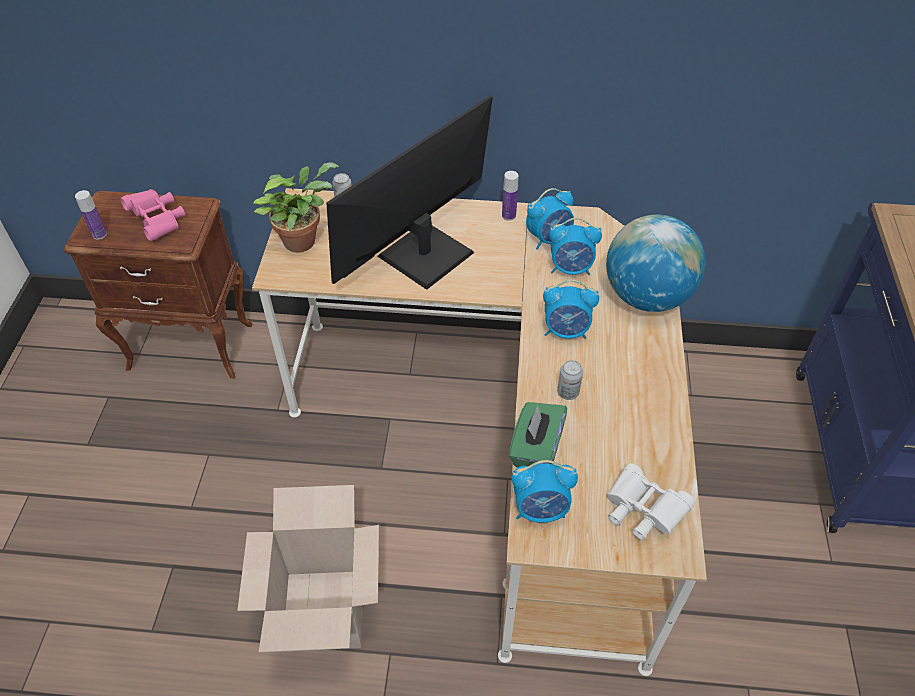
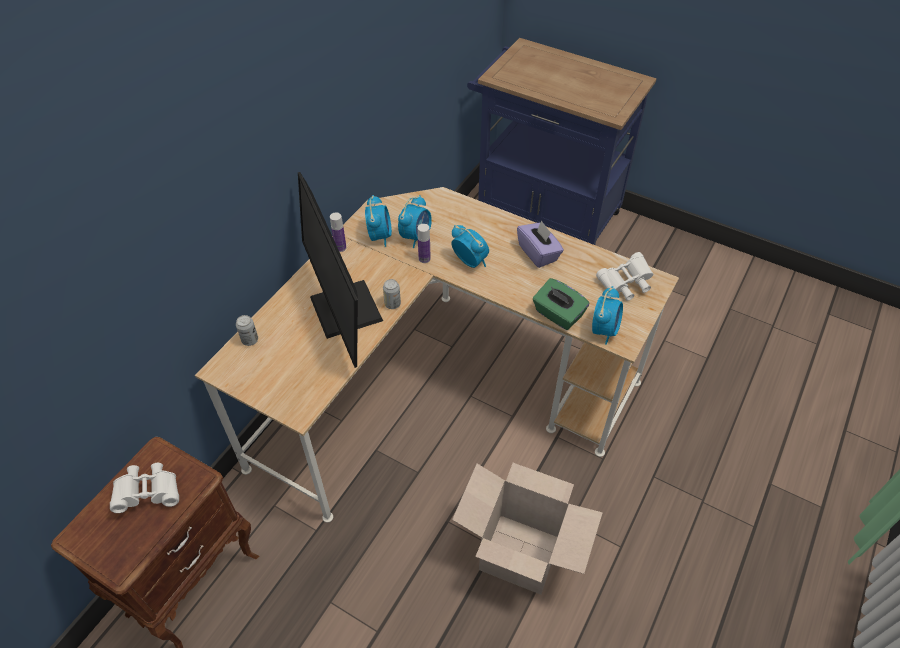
camera: 65 degrees left, 0 degrees up
bottle [75,190,107,240] -> bottle moved to [418,224,431,263]
pink binoculars [121,189,185,241] -> white binoculars [110,463,179,513]
potted plant [253,162,339,253] -> none
alarm clock [543,280,599,339] -> alarm clock turned 75 degrees counterclockwise [451,225,489,268]
can [557,360,583,400] -> can moved to [383,279,401,309]
globe [606,215,705,312] -> none
none -> purple tissue box [517,220,564,268]

